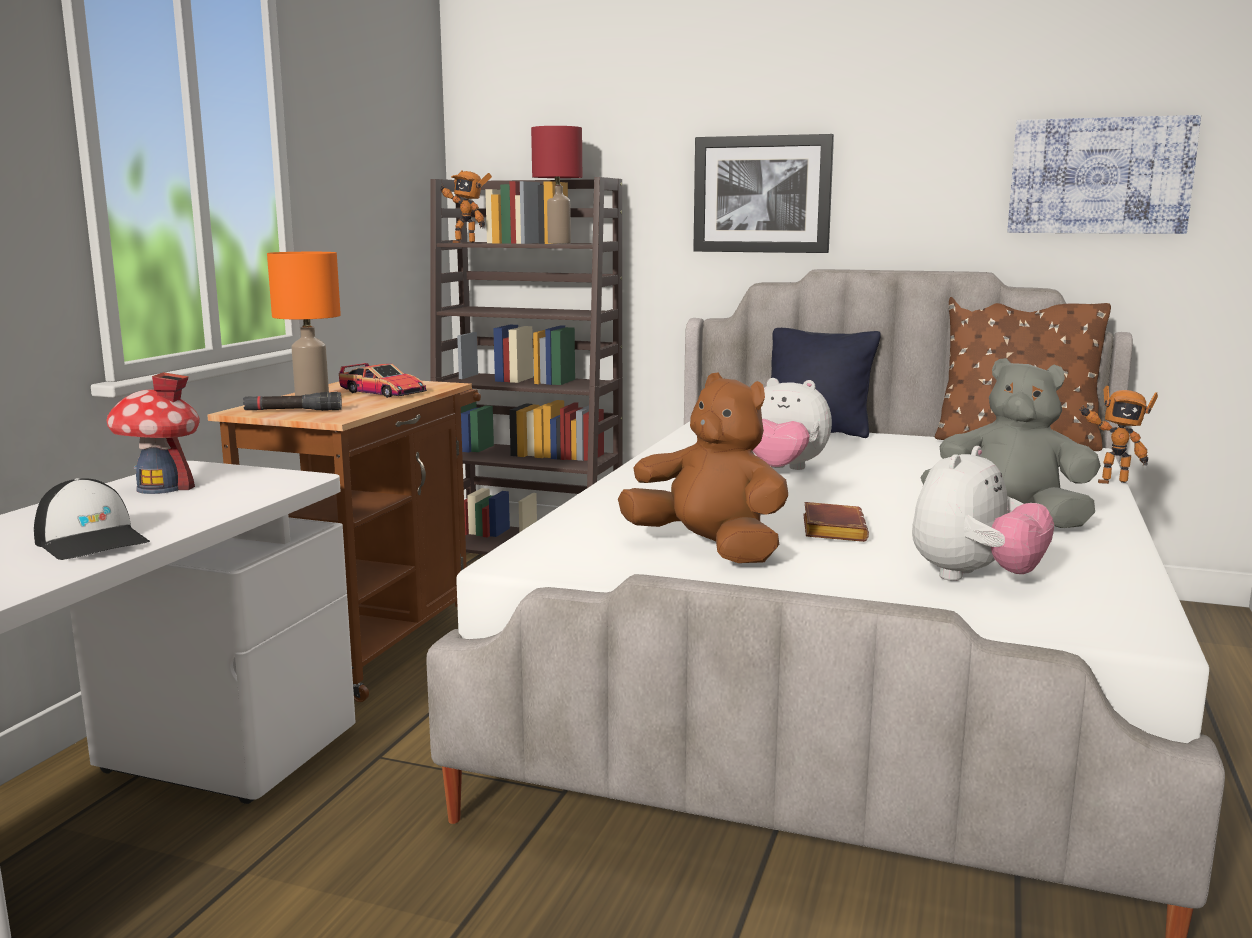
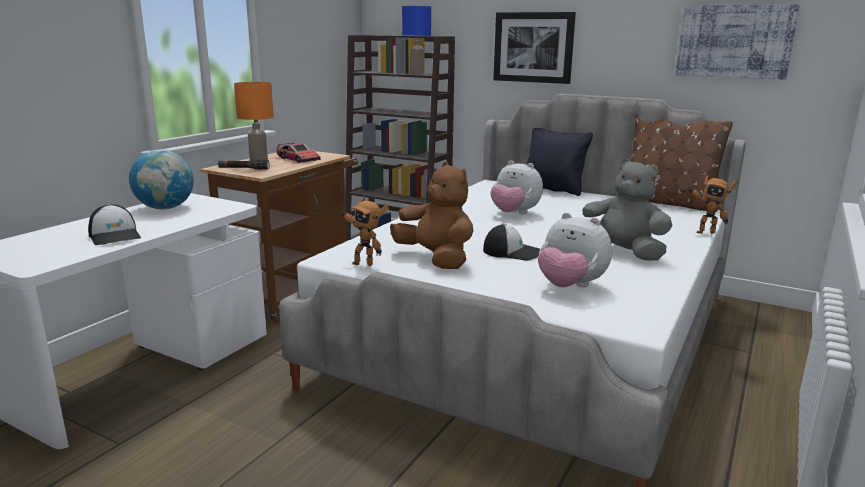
camera: 10 degrees right, 5 degrees up
toy house [107,372,200,494] -> globe [129,150,194,209]
toy robot [440,170,492,243] -> toy robot moved to [340,196,389,266]
red table lamp [531,126,582,244] -> blue table lamp [402,6,431,74]
brown book [803,502,869,542] -> cap [483,224,540,260]
plush toy [912,446,1054,581] -> plush toy turned 75 degrees clockwise [538,212,612,287]

